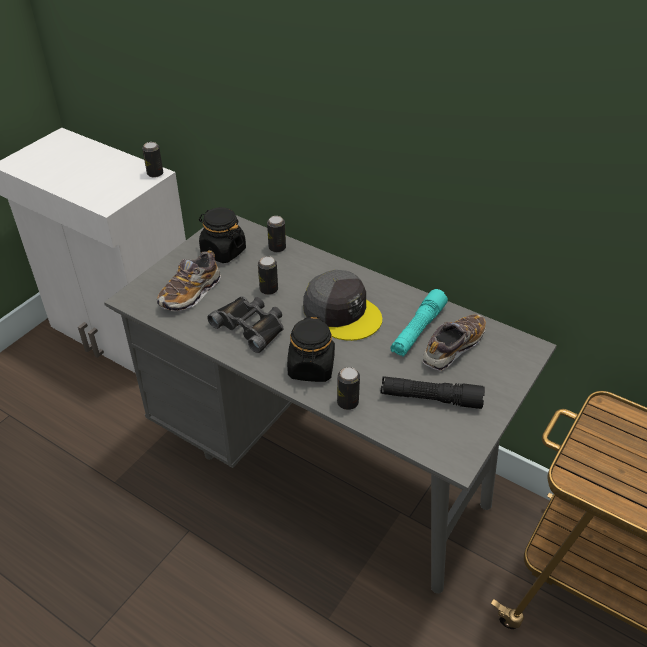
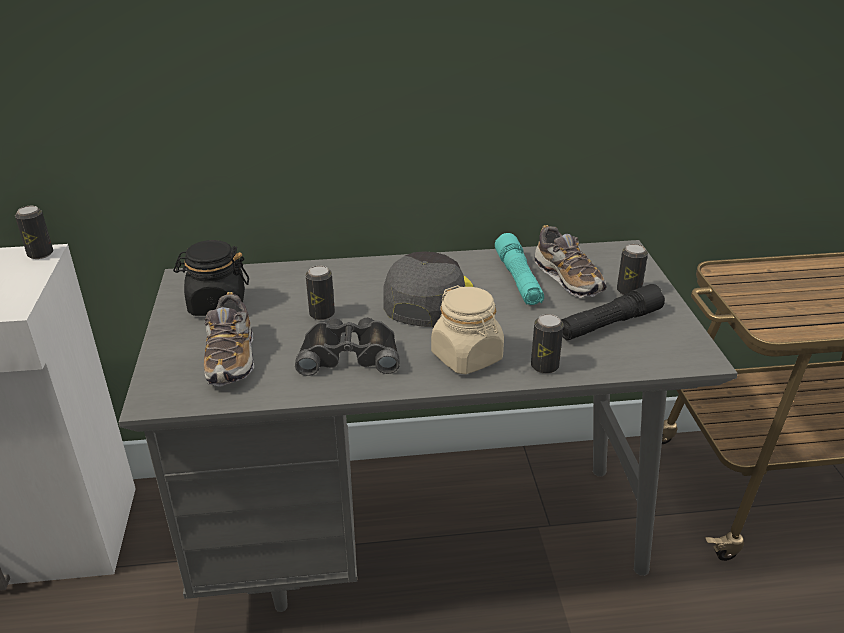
camera: 40 degrees left, 10 degrees down
can [267,216,286,253] -> can moved to [617,244,648,295]
black jar [287,316,335,382] -> beige jar [431,285,504,374]
grey cap [303,270,382,341] -> grey cap turned 75 degrees counterclockwise [383,251,473,327]
shoe [422,314,486,371] -> shoe turned 150 degrees clockwise [534,225,607,298]

